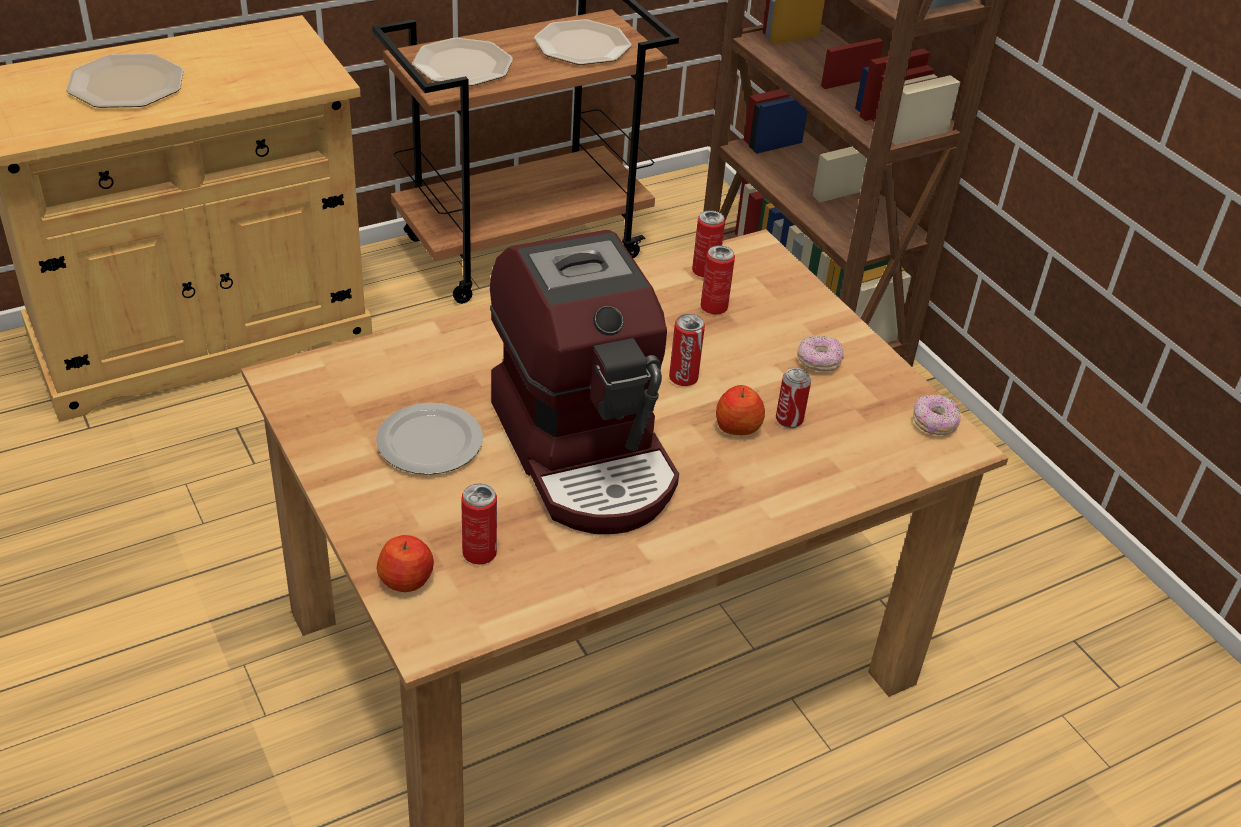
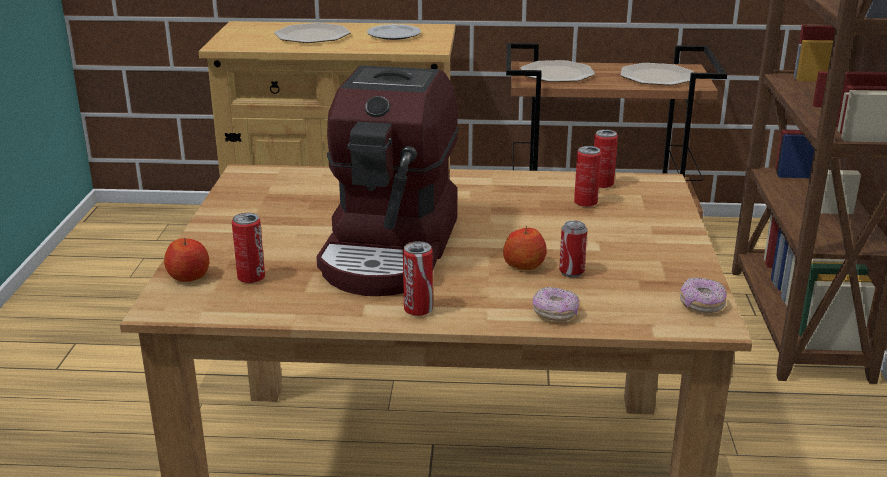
camera: 35 degrees right, 15 degrees down
plate [376,403,483,475] -> plate moved to [367,24,421,40]
can [669,314,705,386] -> can moved to [403,241,433,316]
donut [797,336,844,371] -> donut moved to [532,287,579,321]

